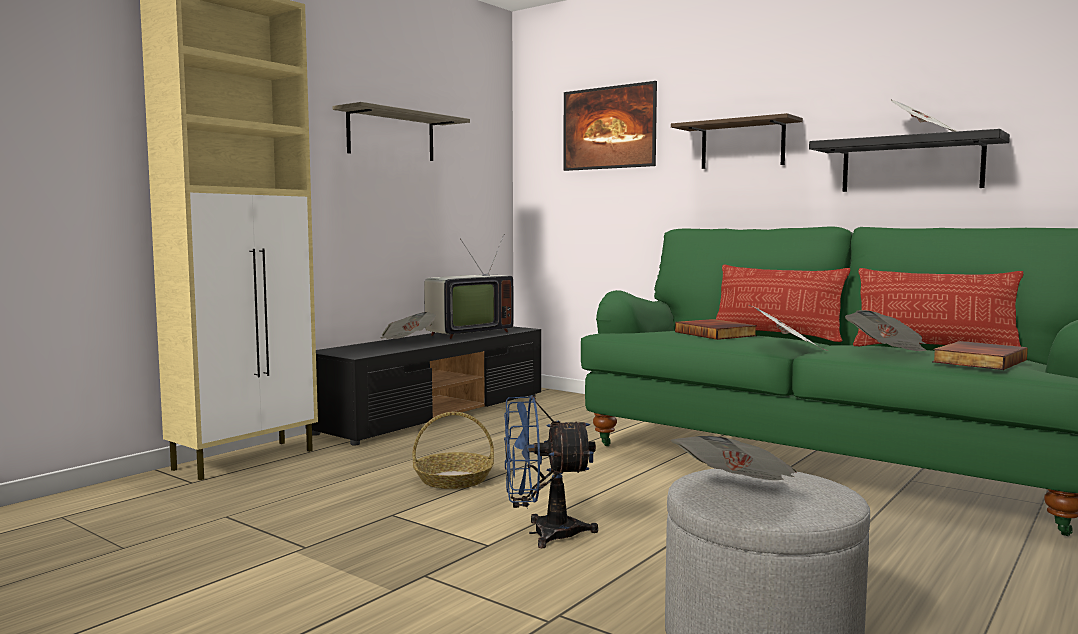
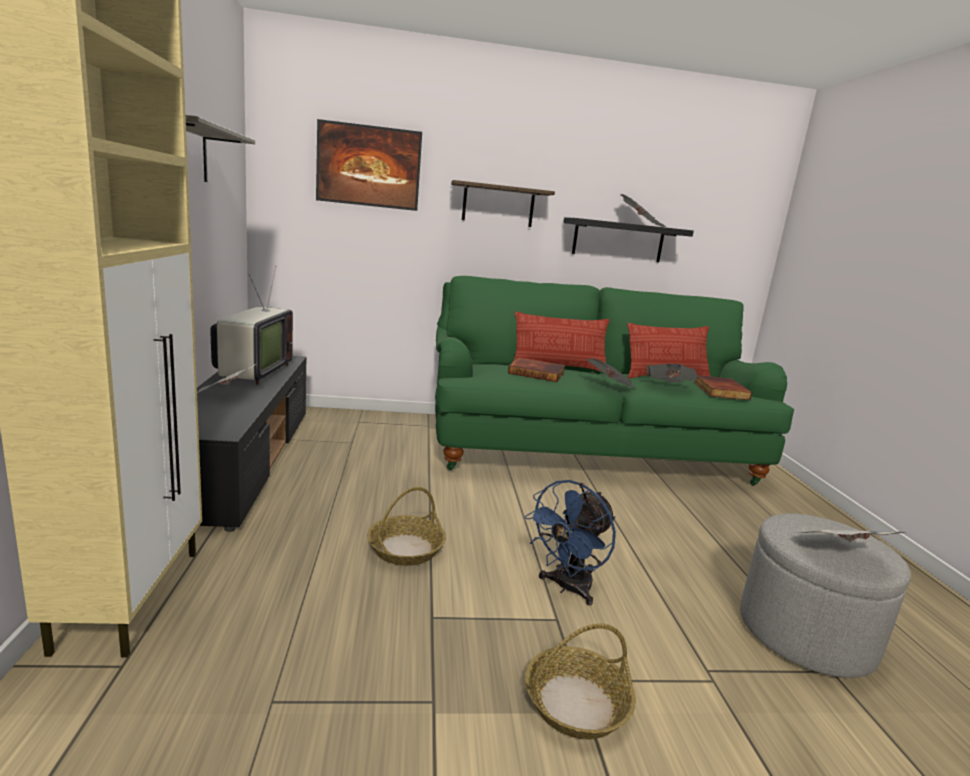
camera: 45 degrees left, 10 degrees up
none -> basket [525,623,636,739]

